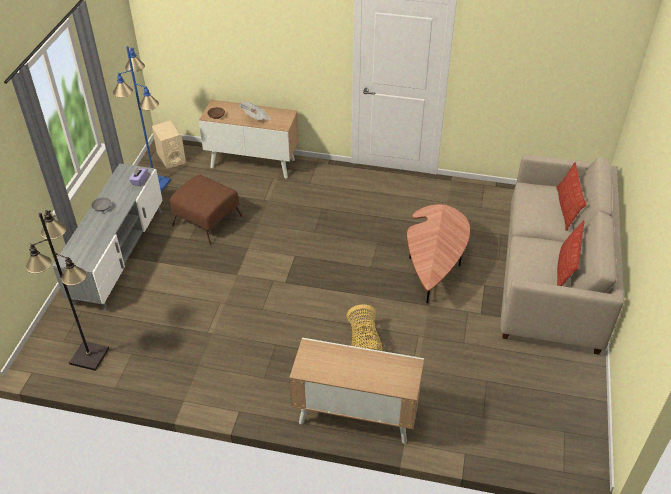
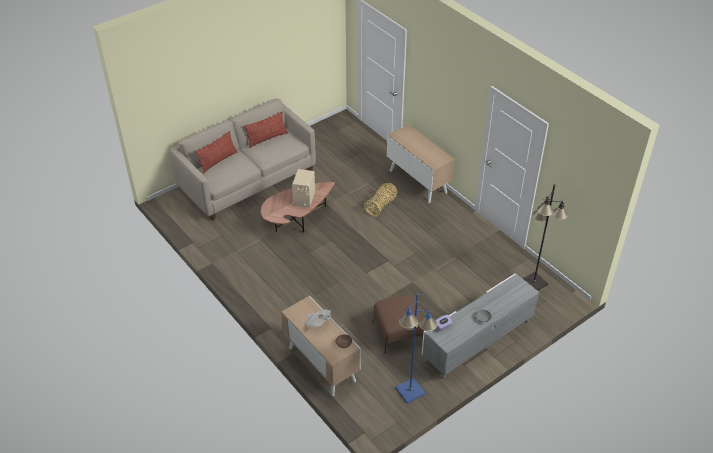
camera: 140 degrees left, 0 degrees up
beige speaker [152,121,186,169] -> beige speaker moved to [292,169,315,208]

